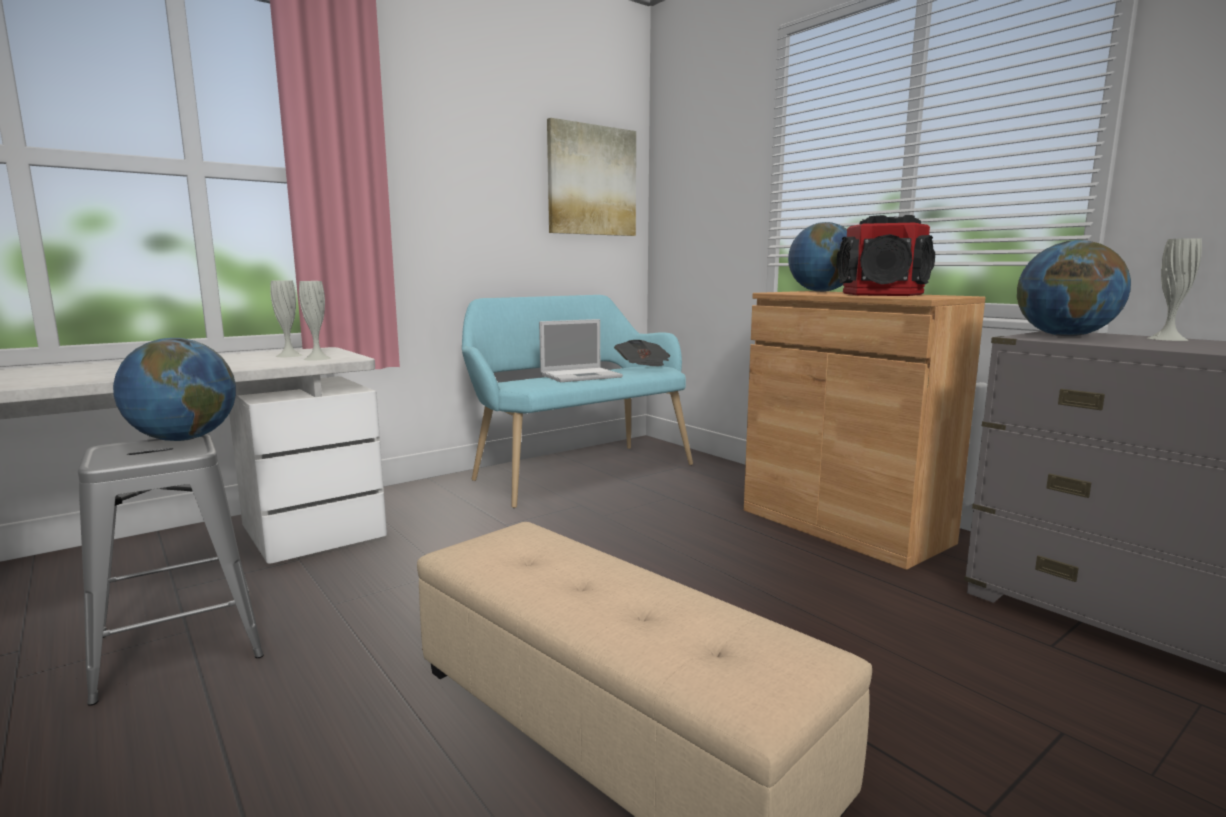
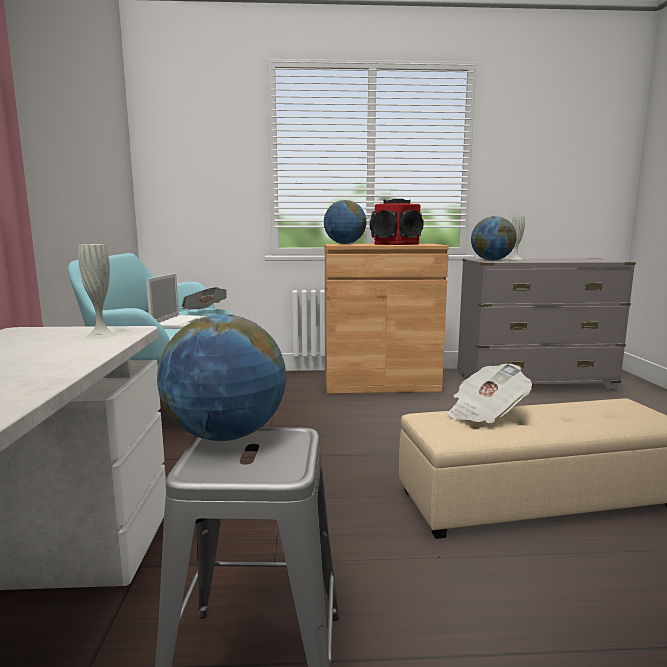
camera: 55 degrees left, 0 degrees up
white vase [270,280,303,357] -> none
picture [547,118,636,236] -> none
none -> newspaper [448,364,532,423]

